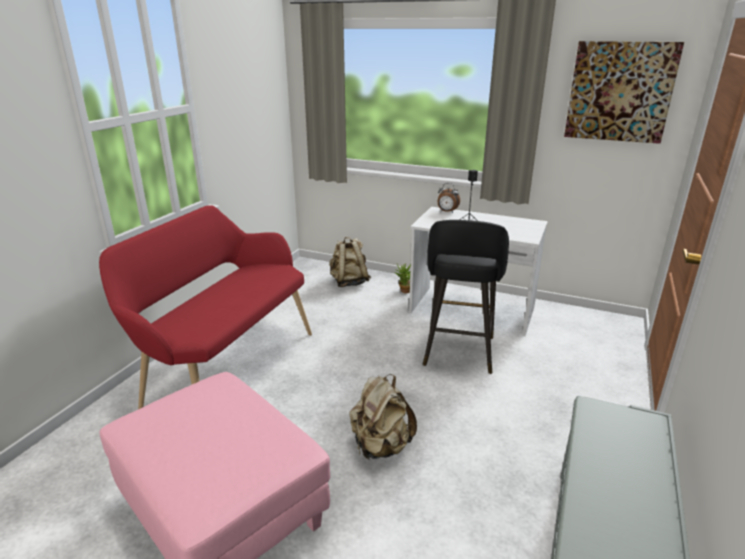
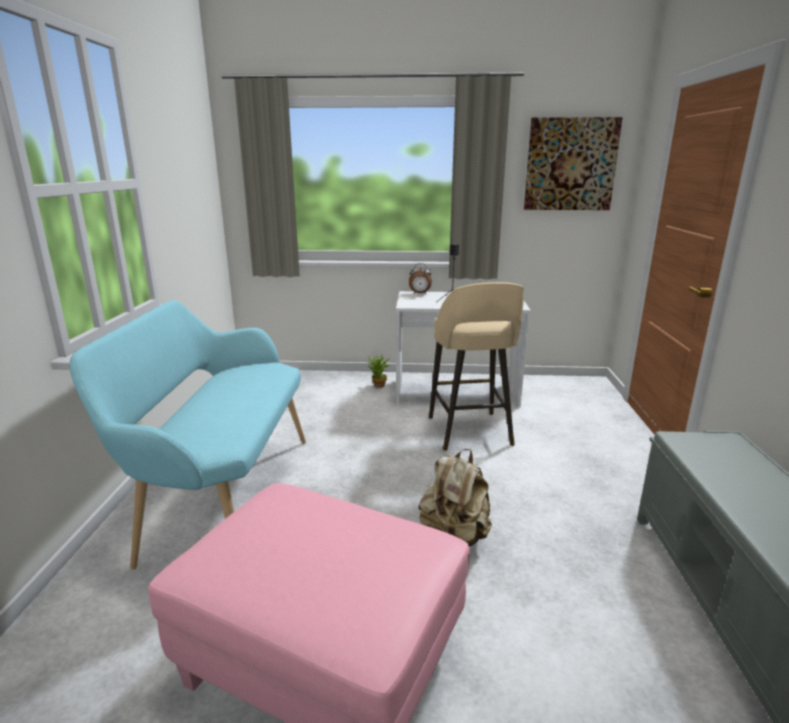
camera: 20 degrees left, 5 degrees down
red bench [99,205,312,409] -> turquoise bench [69,300,306,570]
beige backpack [329,237,371,287] -> none
black stool [423,220,509,374] -> beige stool [429,282,524,451]

